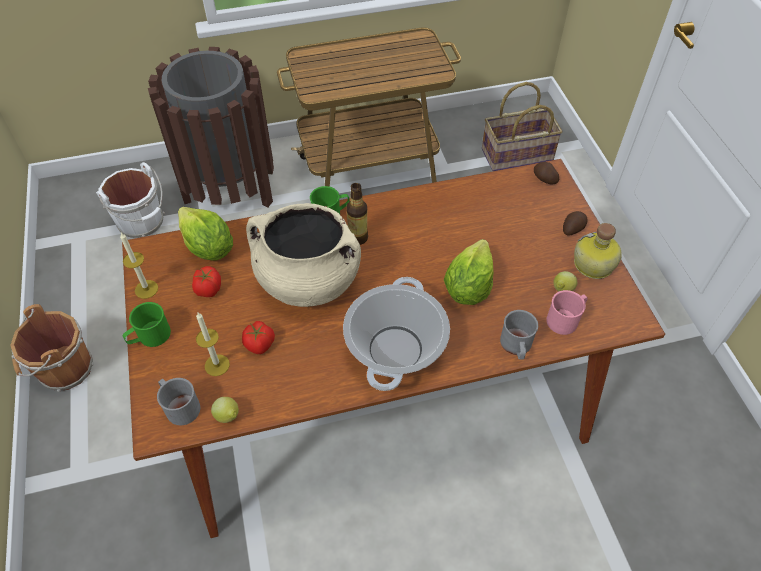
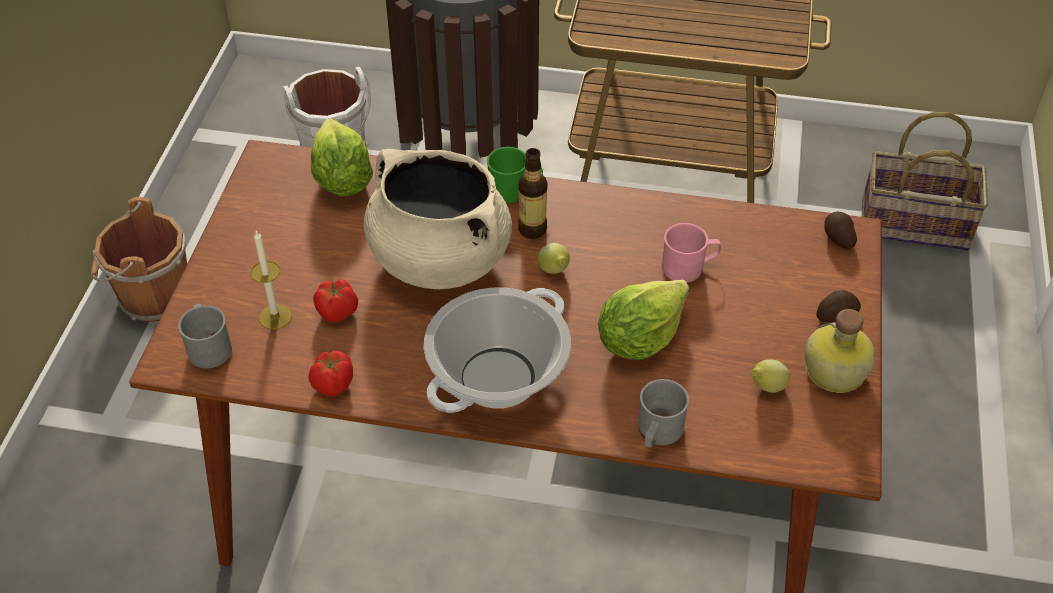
camera: 25 degrees right, 5 degrees down
candle [120,233,158,299] -> none
green mug [123,302,171,347] -> none
tomato [192,266,221,297] -> tomato moved to [308,351,353,396]
lemon [211,397,239,423] -> lemon moved to [538,243,570,274]
pink mug [546,290,588,335] -> pink mug moved to [662,223,721,283]

